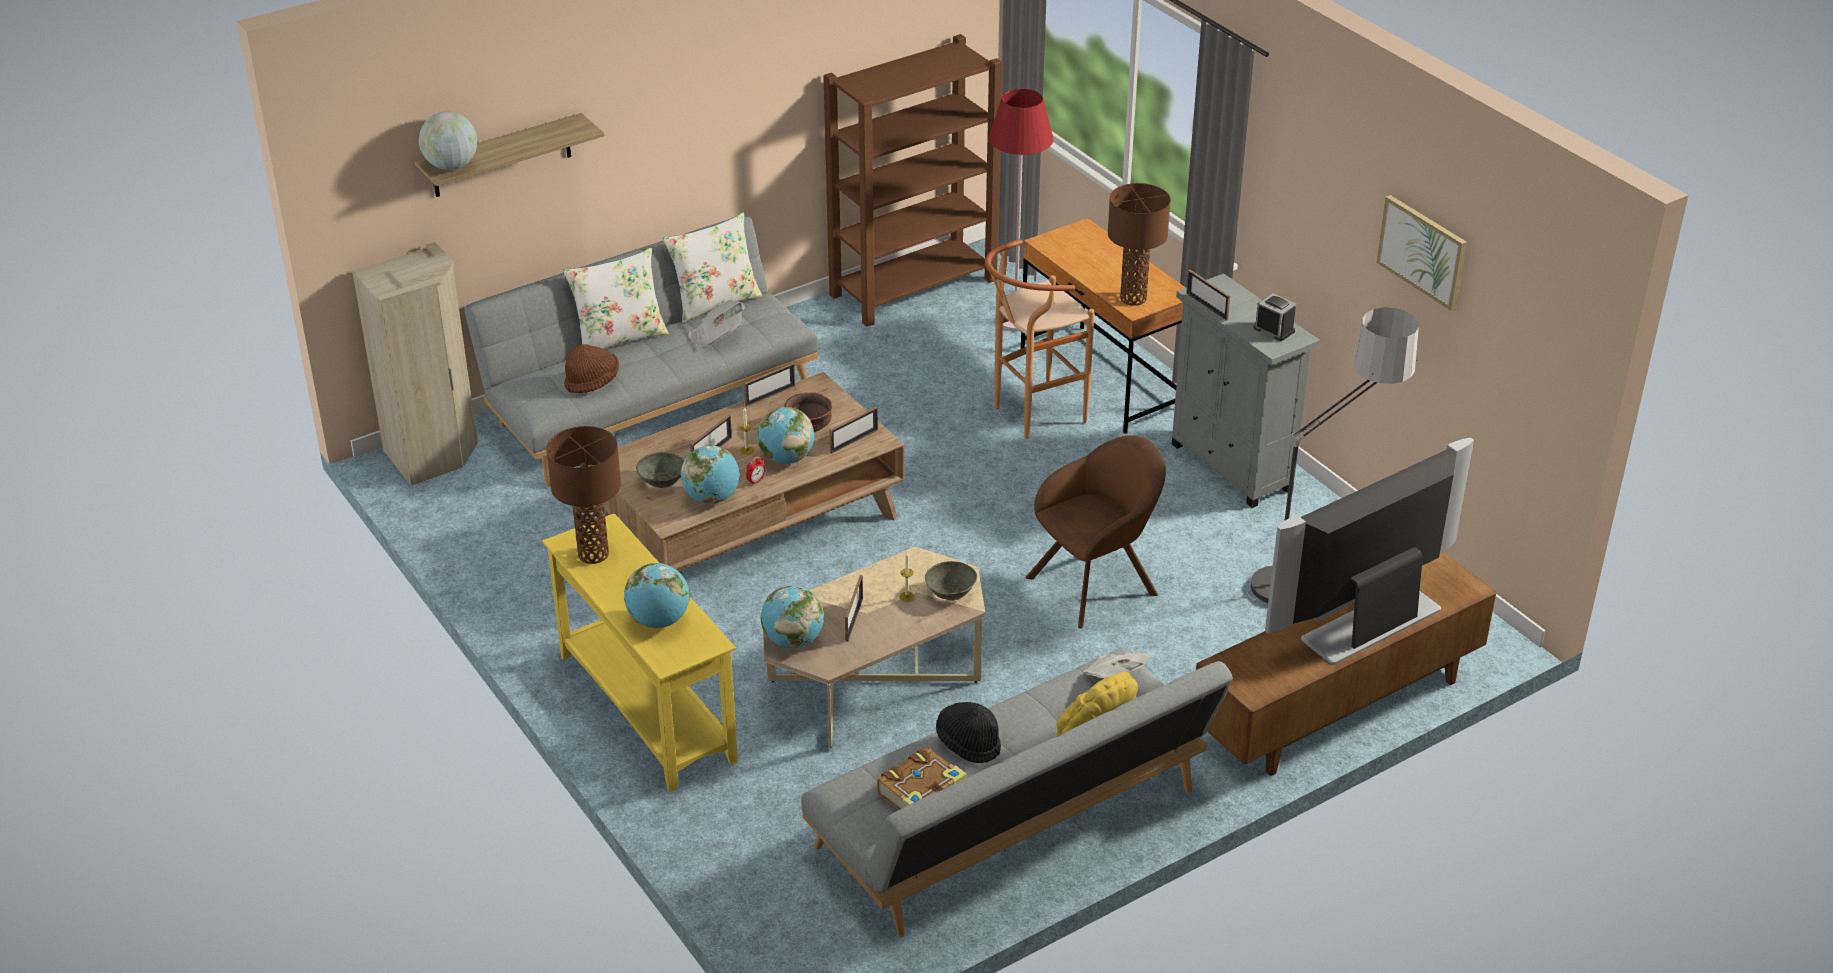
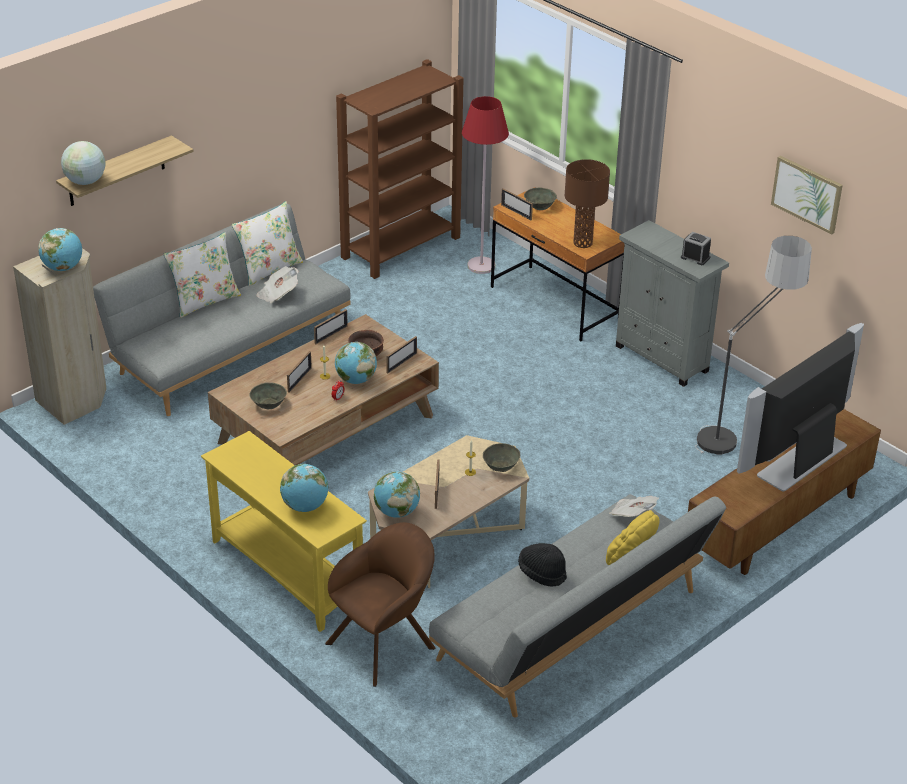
camera: 10 degrees left, 0 degrees up
brown table lamp [546,426,621,564] -> none
brown hat [564,344,619,393] -> none
globe [681,445,739,504] -> globe moved to [38,228,82,271]
book [877,747,967,810] -> none
brown stool [985,239,1094,439] -> none
brown armchair [1026,435,1166,628] -> brown armchair moved to [325,522,436,687]
picture frame [1186,270,1230,321] -> picture frame moved to [501,188,533,220]
none -> grey bowl [524,187,557,210]

